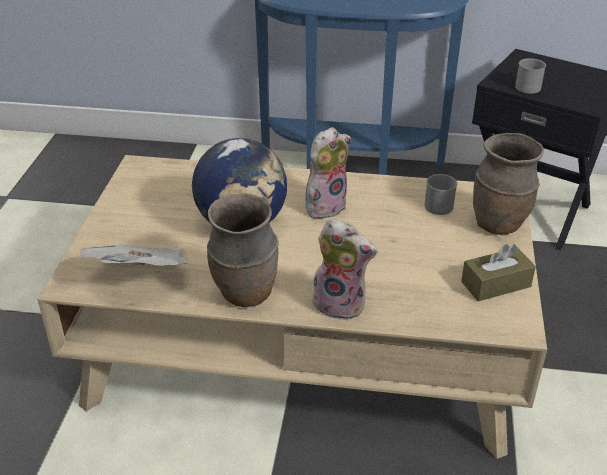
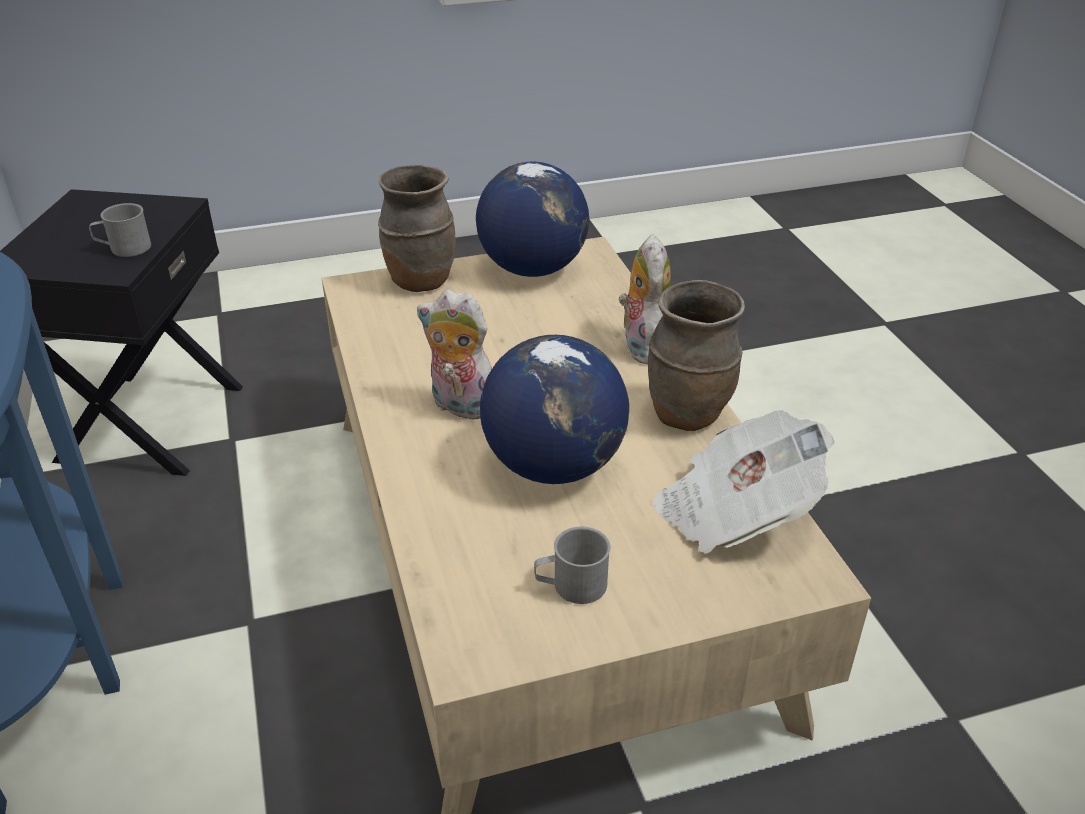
camera: 115 degrees left, 0 degrees up
grey mug [424,174,457,215] -> grey mug moved to [534,527,610,604]
brown tissue box [461,244,536,301] -> globe [476,162,589,277]

